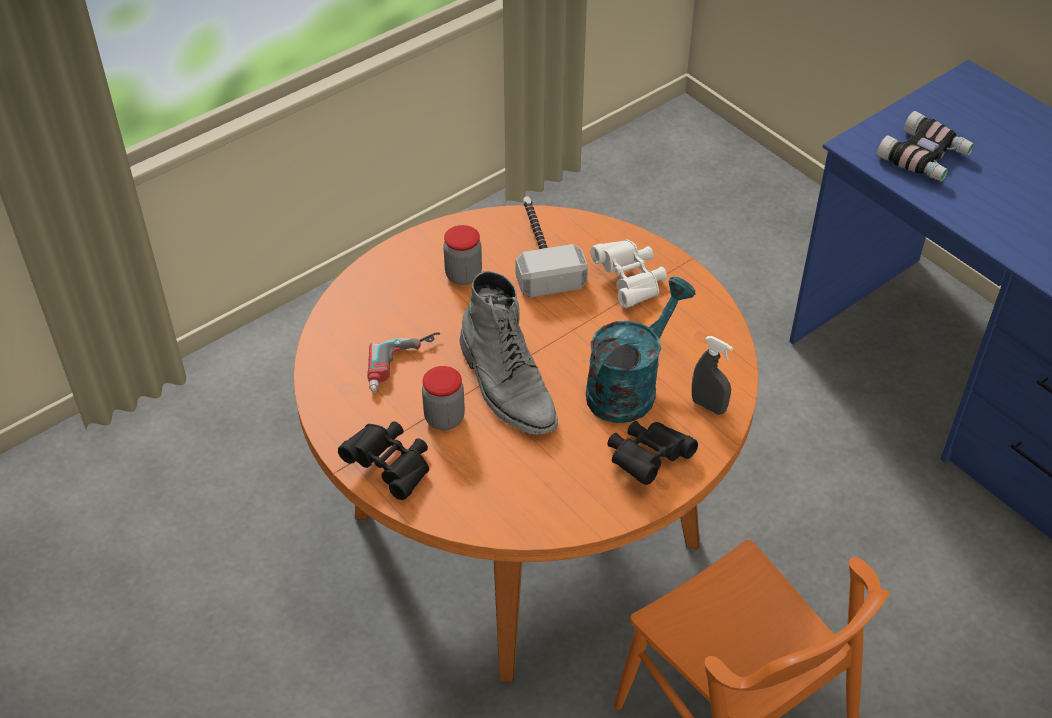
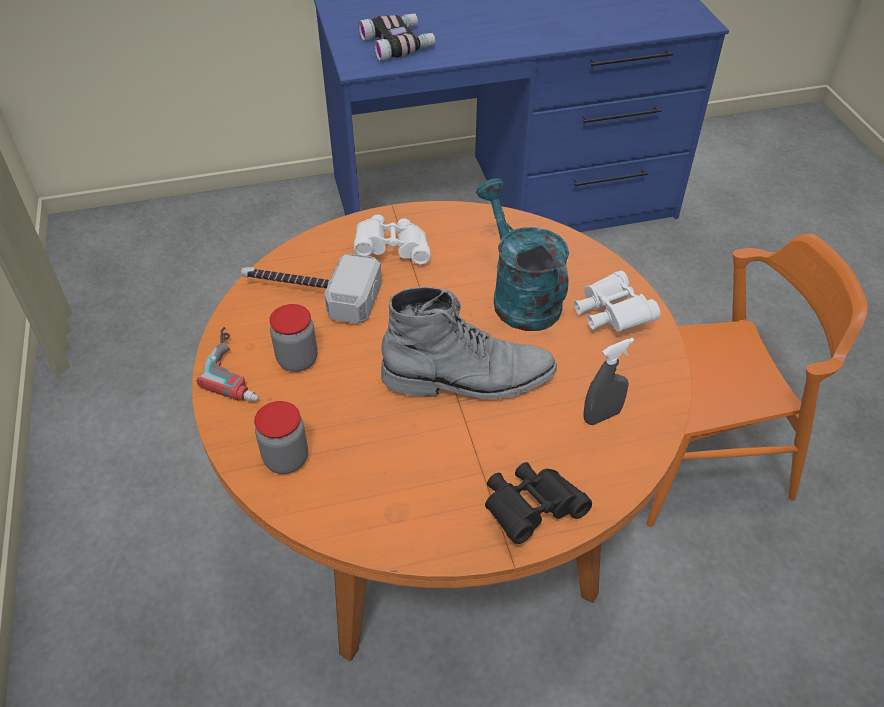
camera: 65 degrees left, 0 degrees up
power drill [367,332,441,393] -> power drill moved to [196,327,259,402]
jar [422,366,465,430] -> jar moved to [254,401,308,474]
black binoculars [608,421,698,485] -> white binoculars [574,271,661,332]
grey spray bottle [692,336,733,415] -> grey spray bottle moved to [583,338,634,425]

